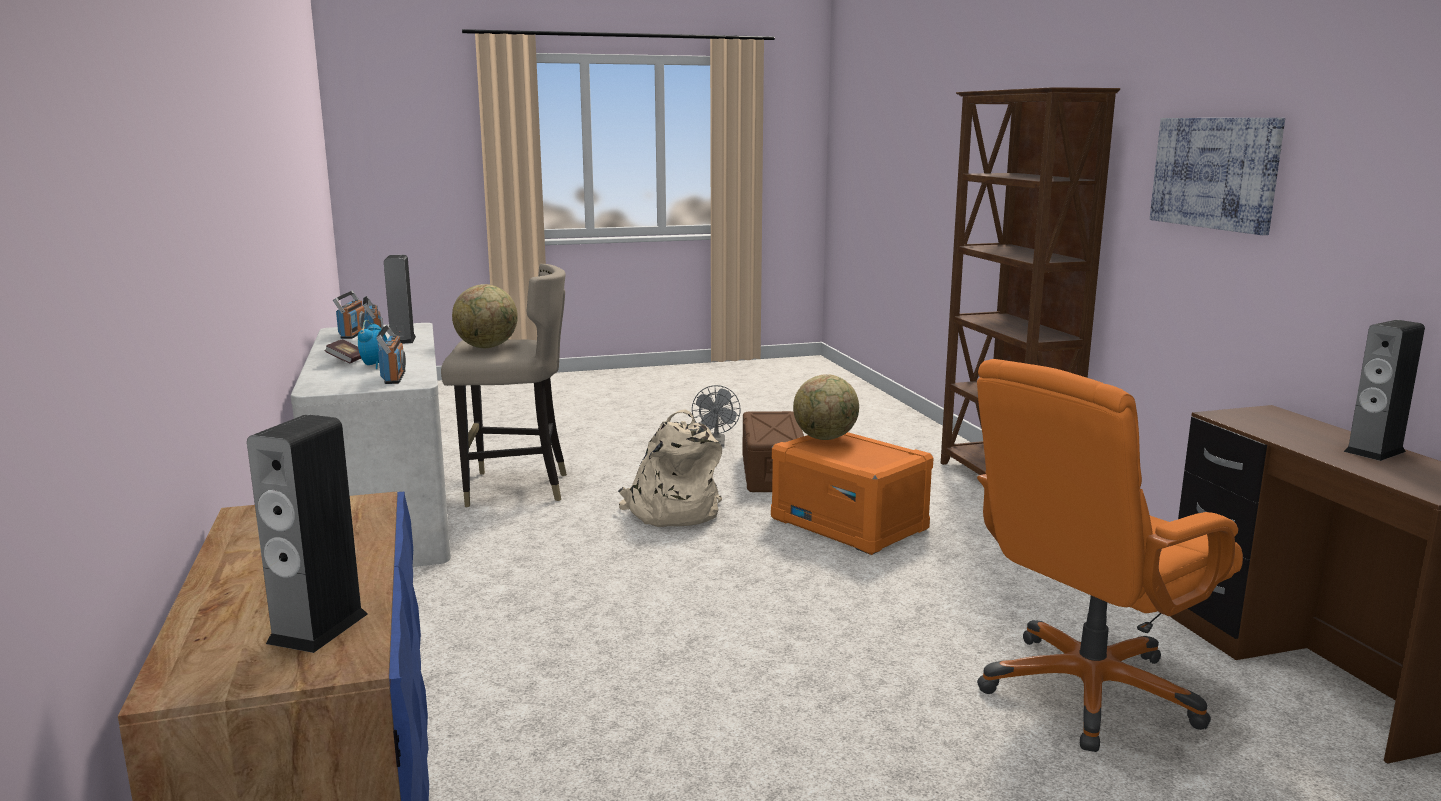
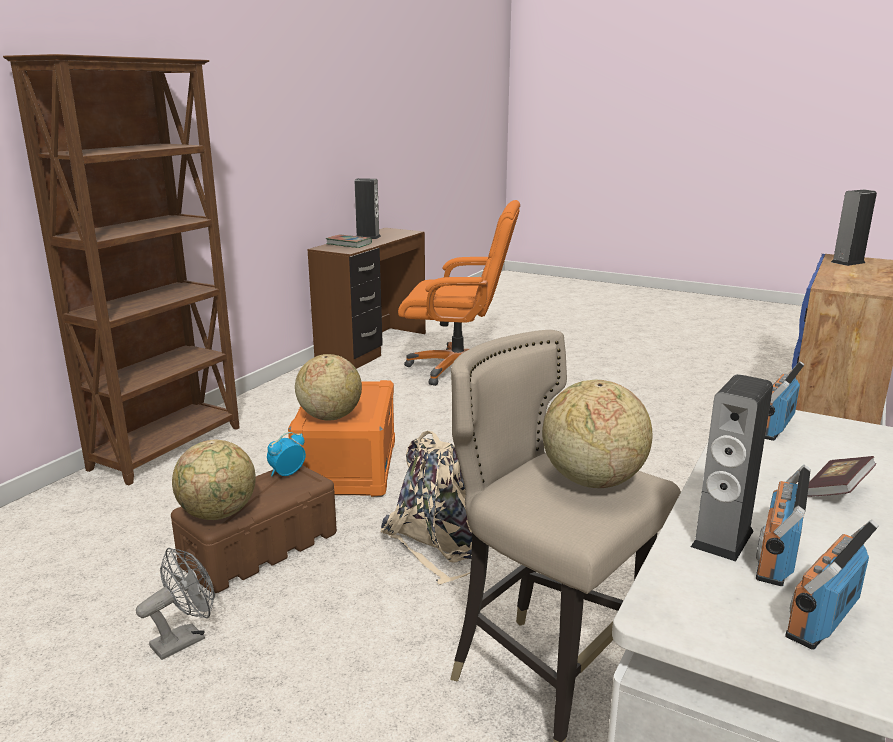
camera: 135 degrees left, 5 degrees up
alarm clock [358,320,387,369] -> alarm clock moved to [267,432,306,476]
picture [1150,118,1285,235] -> none
none -> globe [172,440,256,520]
none -> book [326,235,372,248]

